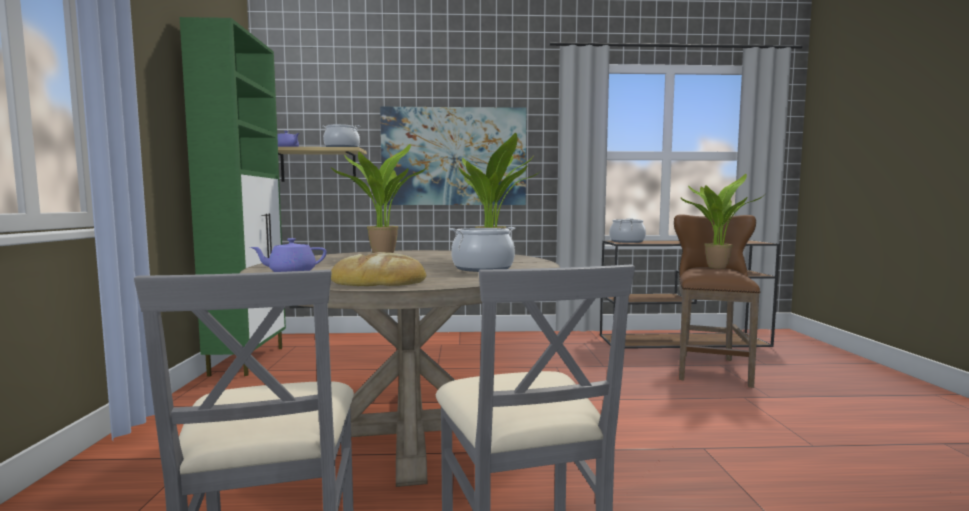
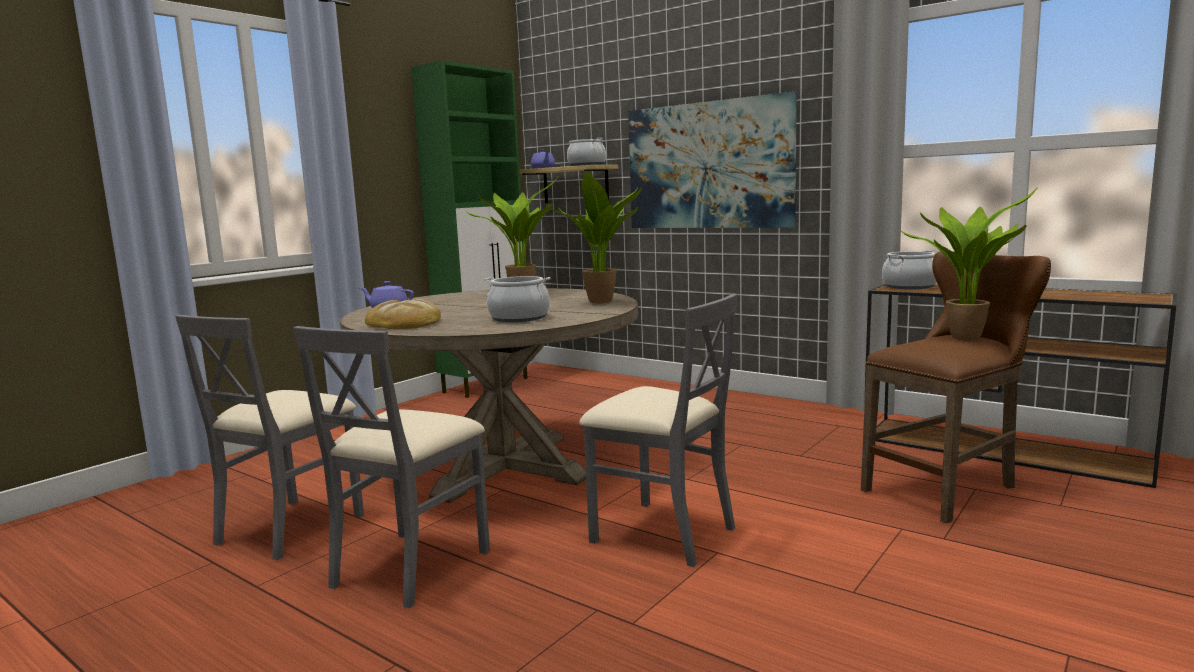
camera: 40 degrees right, 5 degrees up
none -> grey chair [579,294,738,567]

